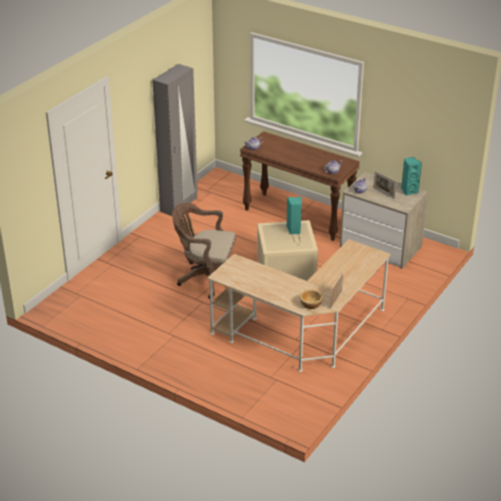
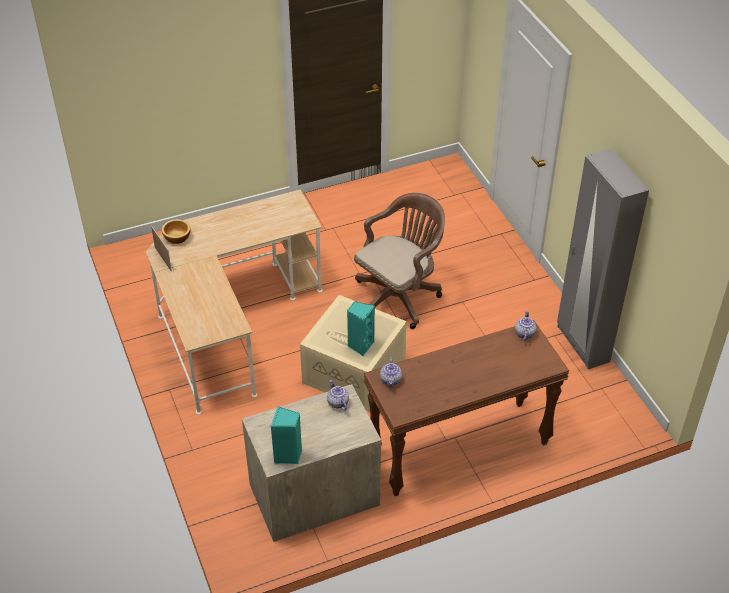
camera: 125 degrees right, 10 degrees up
picture frame [374,171,396,199] -> none

